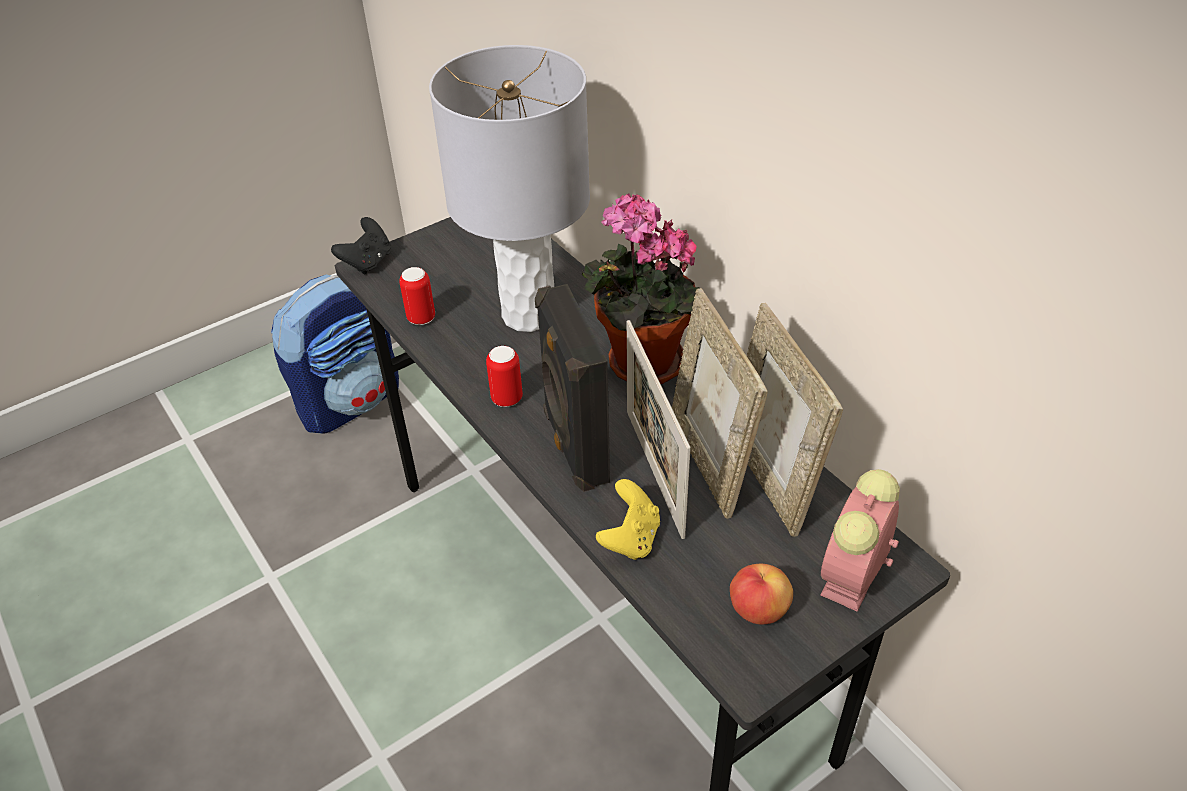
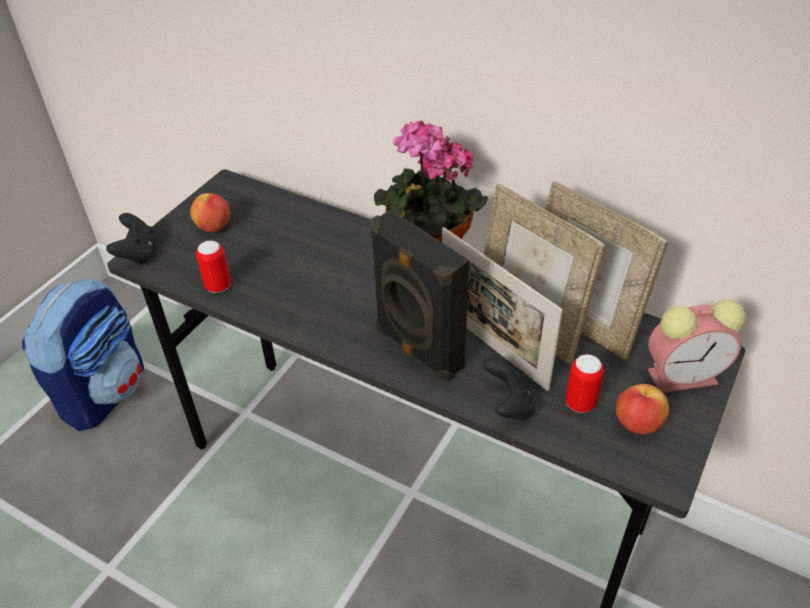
camera: 25 degrees left, 0 degrees up
grey table lamp [429,45,590,332] -> none
can [486,346,523,407] -> can moved to [565,354,604,413]
yellow game controller [596,479,660,560] -> black game controller [483,357,535,421]
alarm clock [820,469,900,612] -> alarm clock turned 105 degrees counterclockwise [648,299,746,393]
none -> apple [190,193,230,232]

